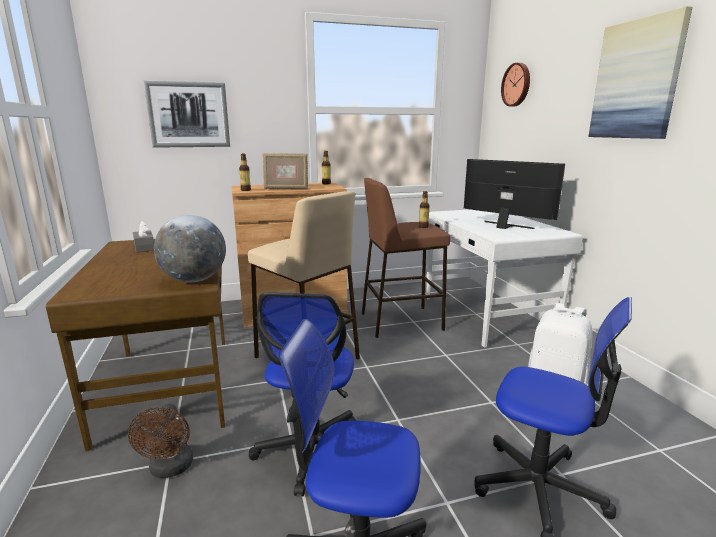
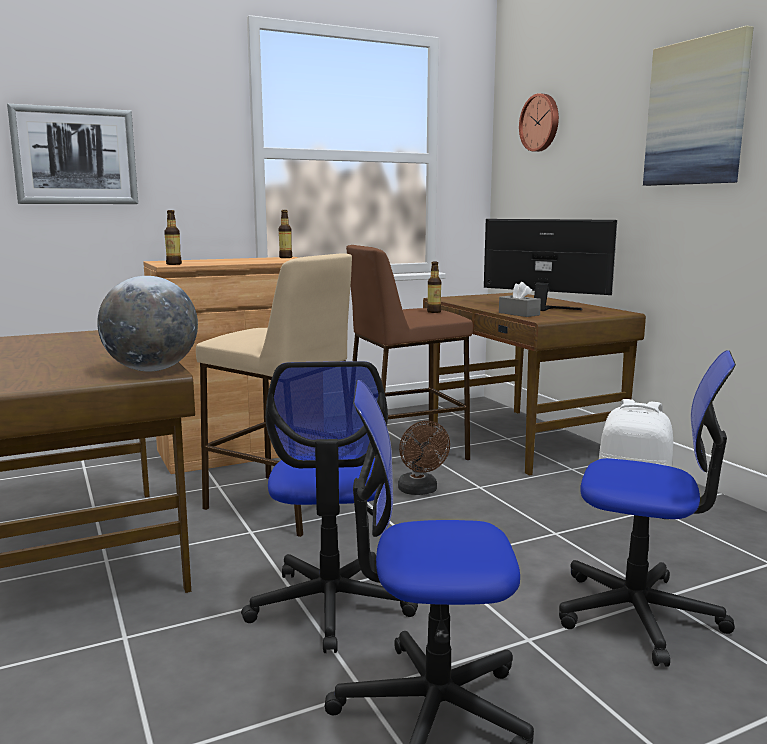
camera: 10 degrees left, 5 degrees down
brown fan [128,404,193,478] -> brown fan moved to [398,421,450,495]
grey tissue box [133,221,154,252] -> grey tissue box moved to [499,282,541,317]
picture frame [263,153,308,189] -> none
white desk [426,210,583,348] -> brown desk [423,293,646,476]

